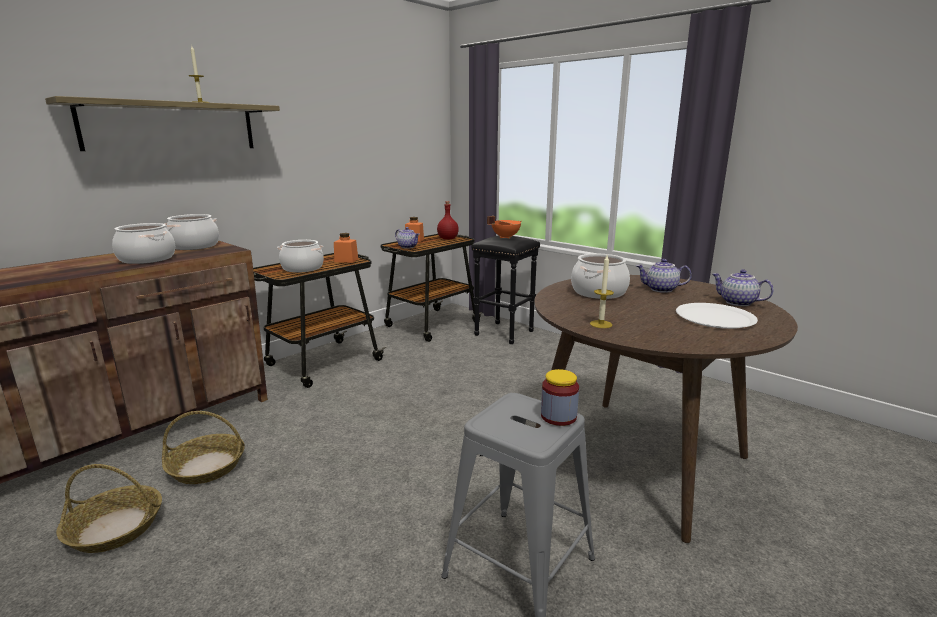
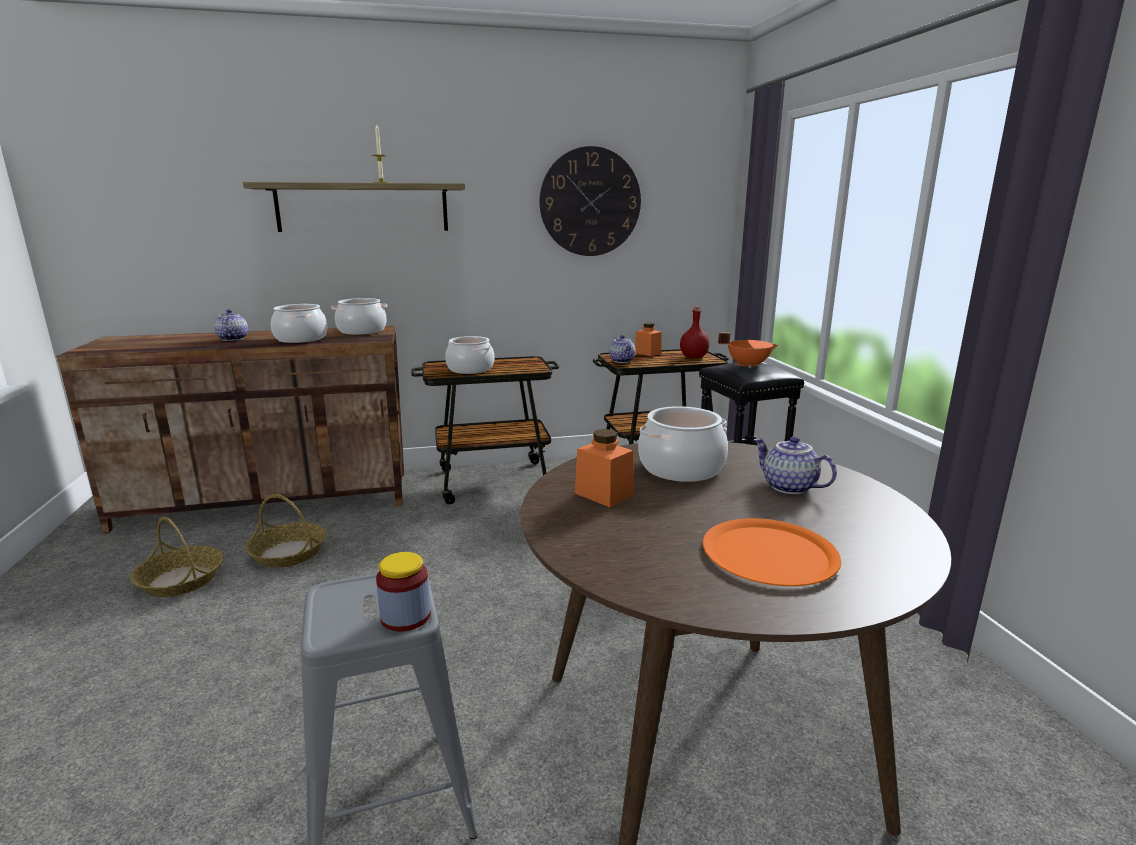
camera: 35 degrees right, 0 degrees up
orange jar [334,233,358,263] -> orange jar moved to [575,429,634,507]
candle [590,255,614,328] -> none
white plate [676,303,758,329] -> orange plate [703,518,841,586]
teapot [712,270,774,306] -> teapot moved to [214,309,248,341]
none -> wall clock [540,146,641,256]

